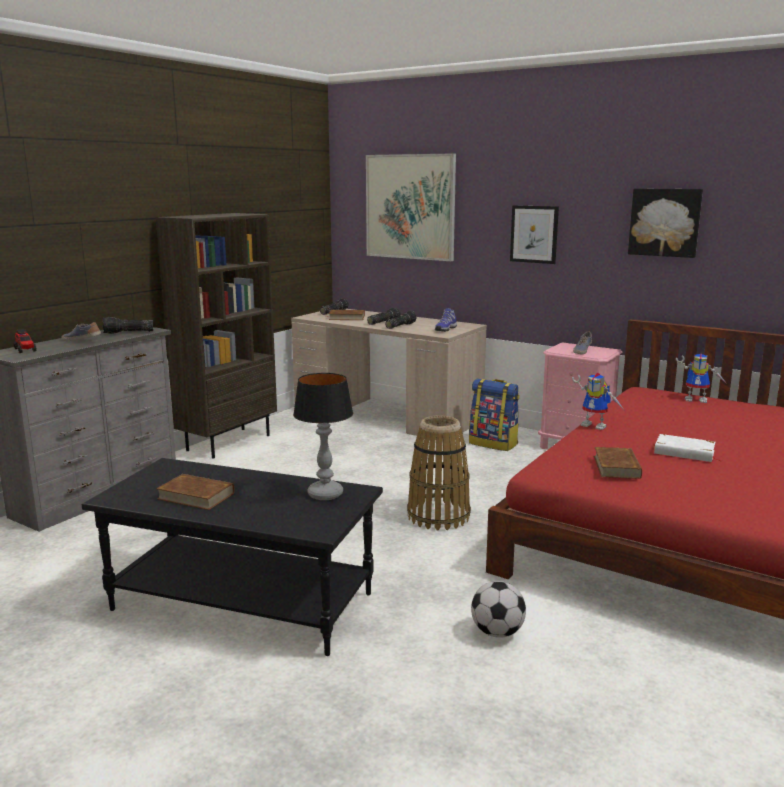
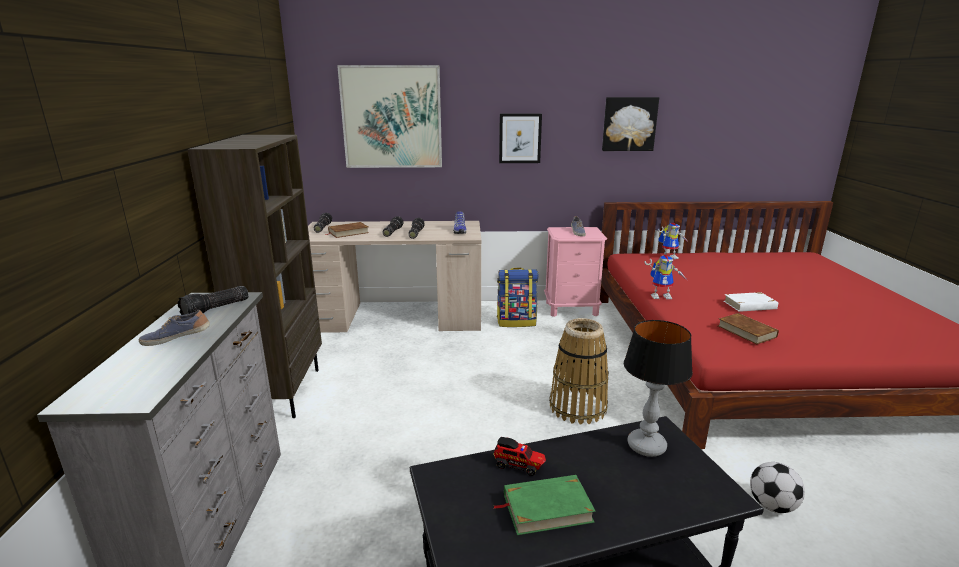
camera: 35 degrees left, 5 degrees up
toy truck [14,329,37,353] -> toy truck moved to [494,437,546,476]
brown book [156,474,234,510] -> green book [493,475,596,535]

